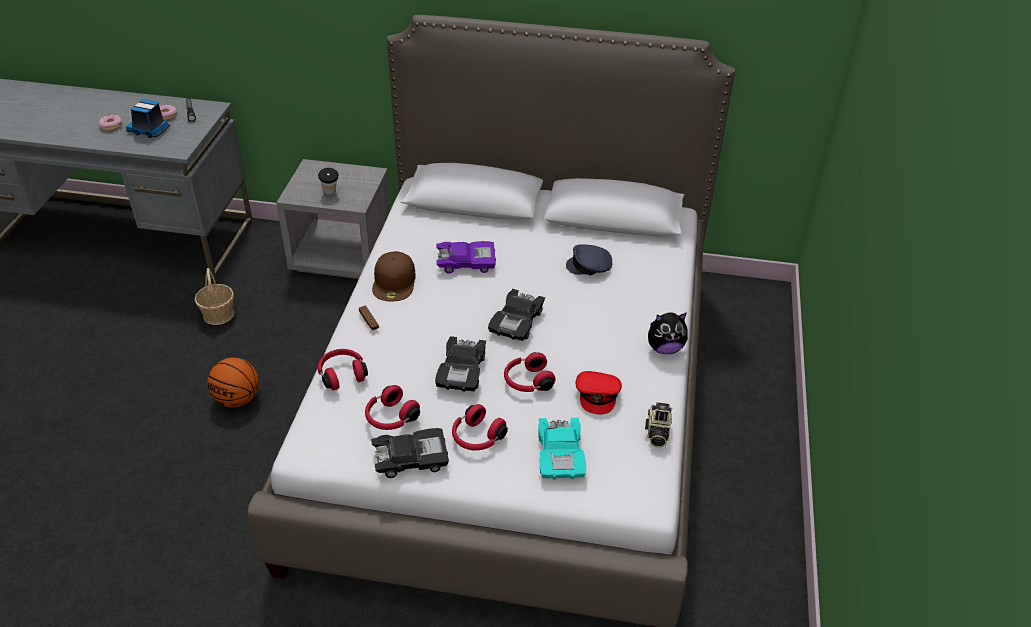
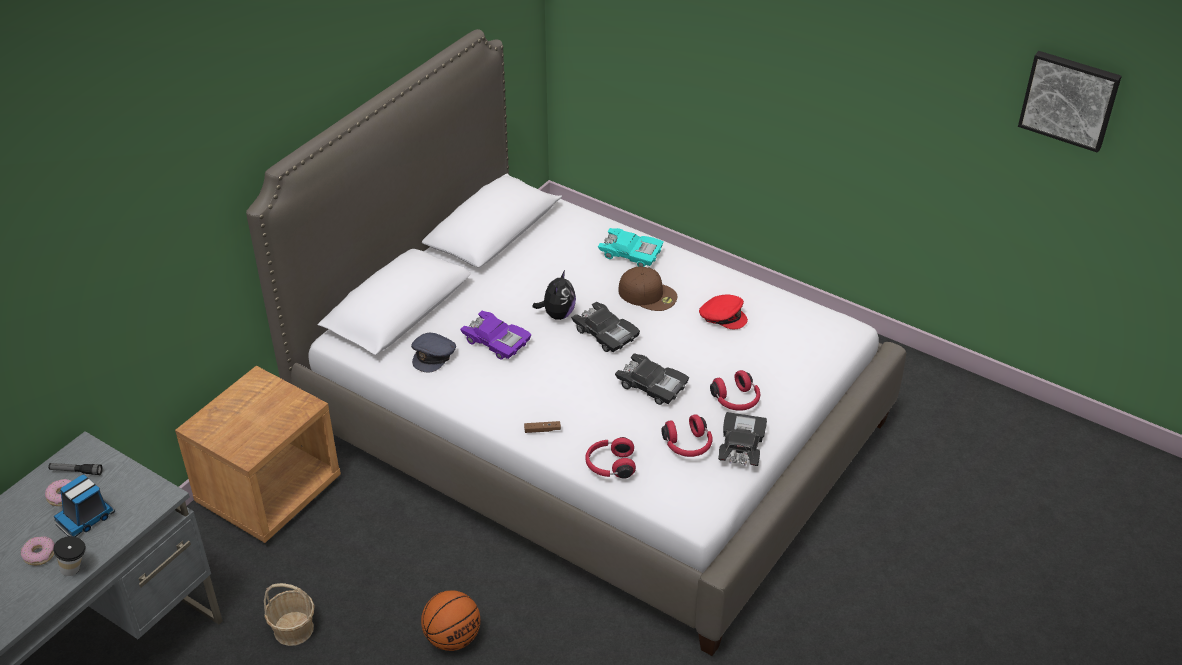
camera: 65 degrees left, 0 degrees up
grey nightstand [276,159,391,279] -> brown nightstand [175,366,341,543]
cup [318,168,339,195] -> cup moved to [53,536,86,576]
brown cap [372,251,416,302] -> brown cap moved to [618,267,677,311]
purple toy car [436,241,496,274] -> purple toy car turned 105 degrees clockwise [460,310,532,360]
red headphones [504,352,556,392] -> none
turquoise toy car [538,418,586,480] -> turquoise toy car moved to [598,228,664,267]
grey cap [566,244,612,276] -> grey cap moved to [411,333,456,372]
camera [645,402,672,447] -> none
plush toy [648,312,688,354] -> plush toy moved to [532,270,576,320]
none -> picture [1018,51,1122,153]

